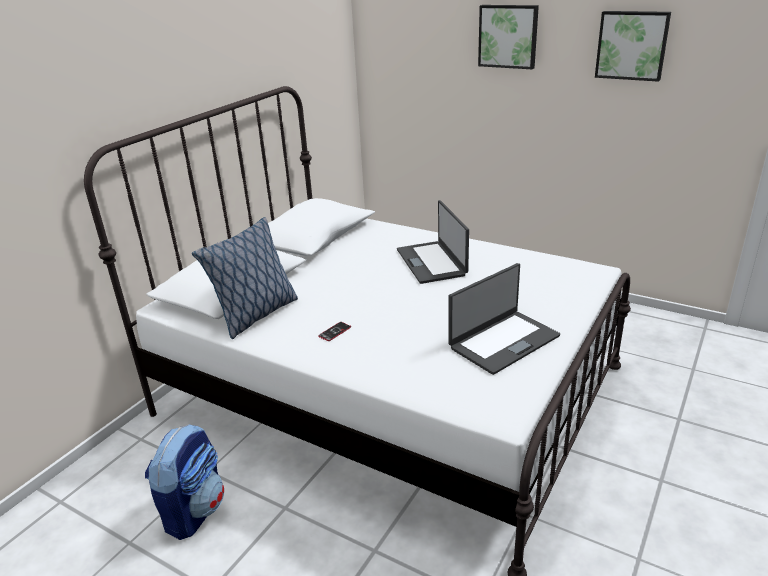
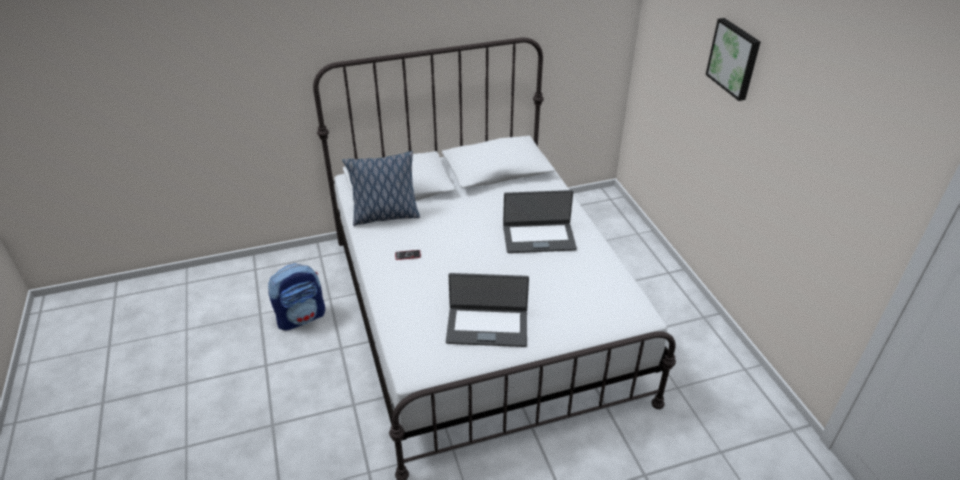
camera: 40 degrees right, 10 degrees up
laptop [397,200,469,284] -> laptop turned 120 degrees counterclockwise [503,190,577,253]
picture [595,11,671,82] -> none

